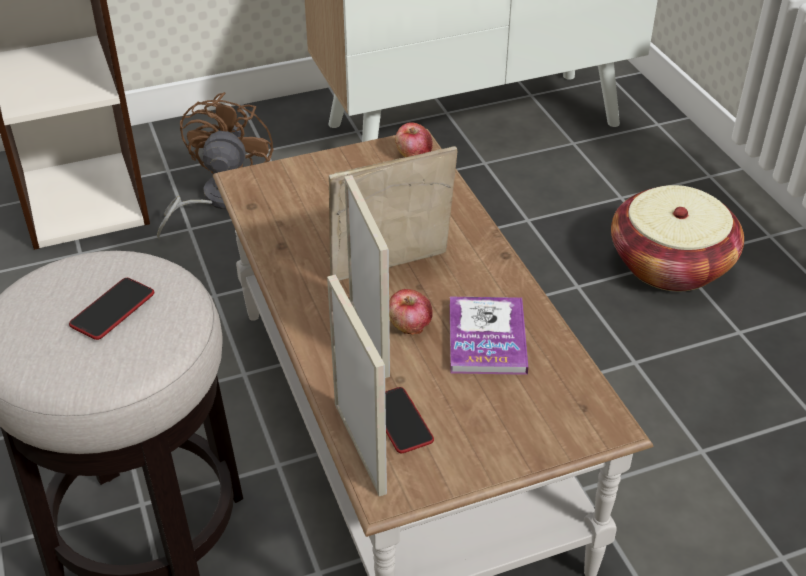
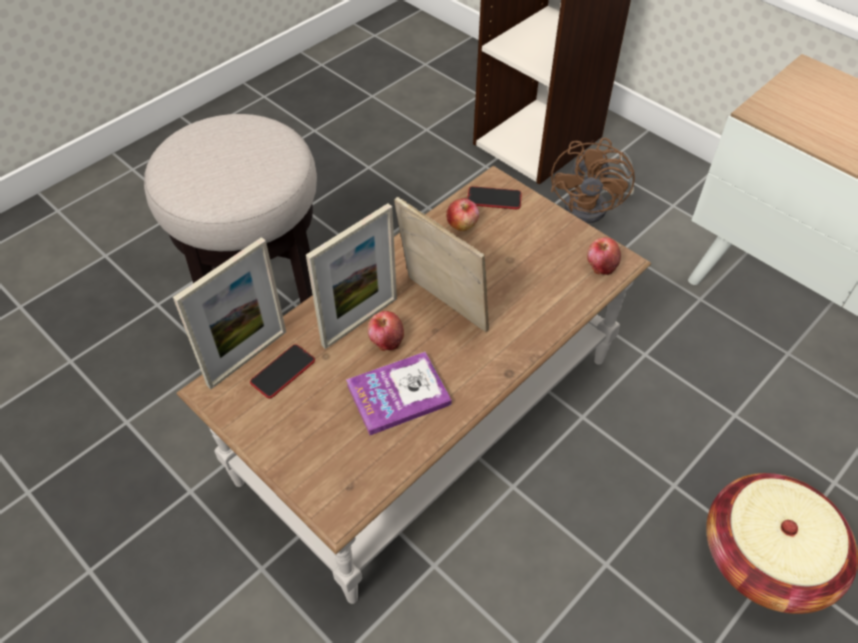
camera: 65 degrees right, 10 degrees up
phone [69,278,154,340] -> phone moved to [467,186,522,209]
brown fan [157,92,274,239] -> brown fan turned 120 degrees clockwise [551,138,635,223]
none -> apple [446,198,479,231]

